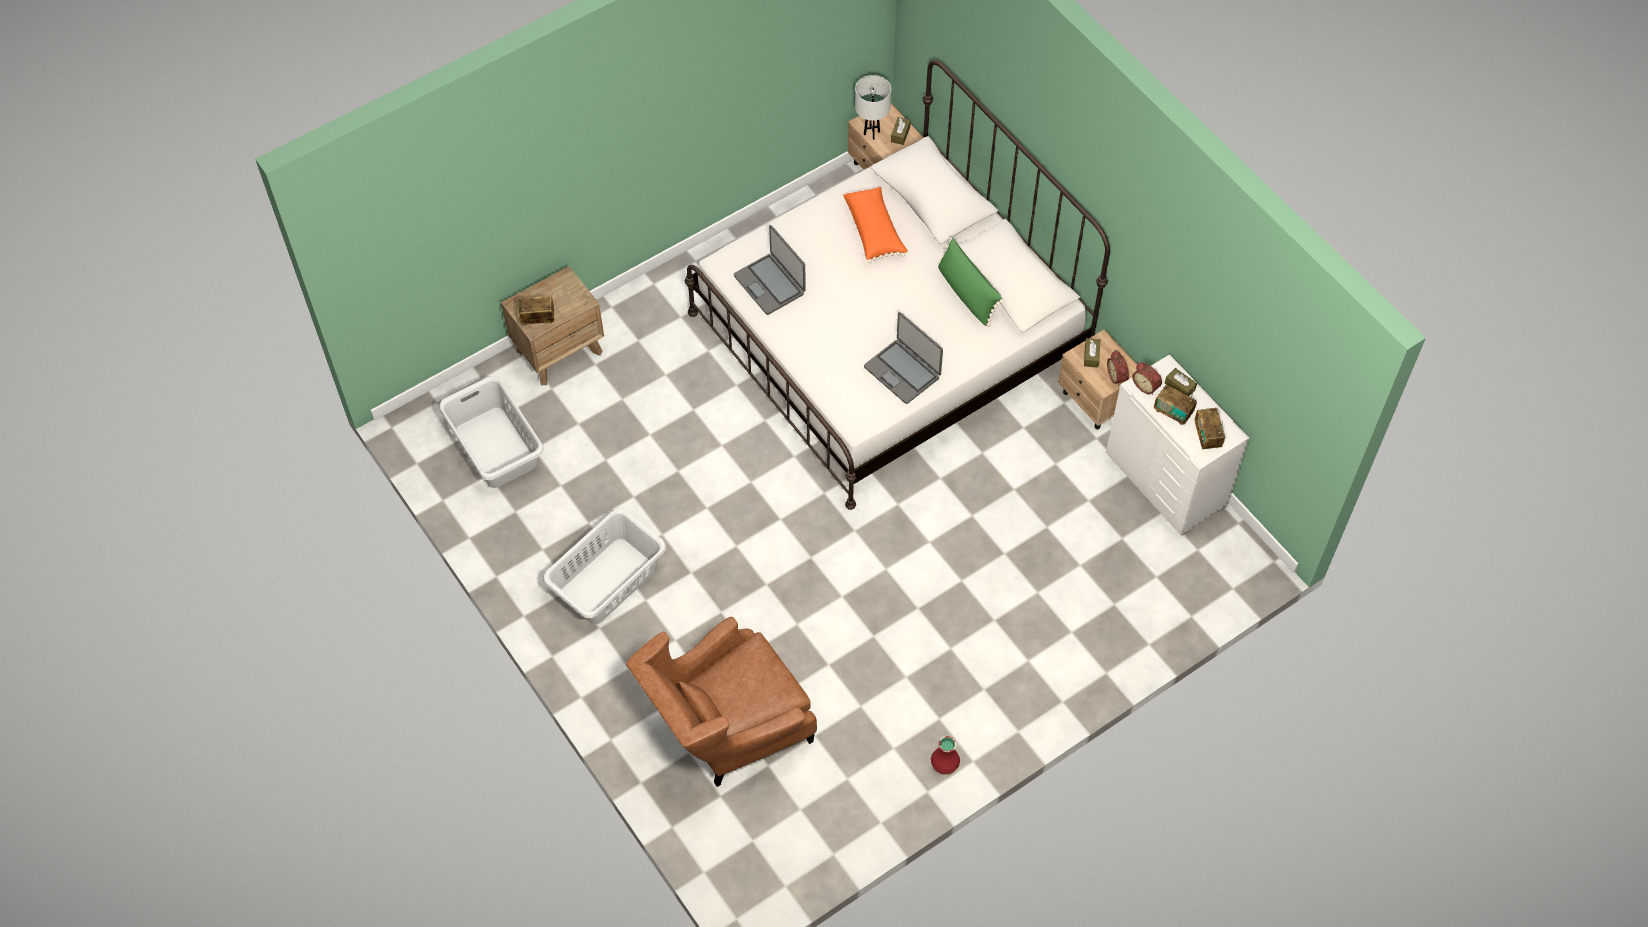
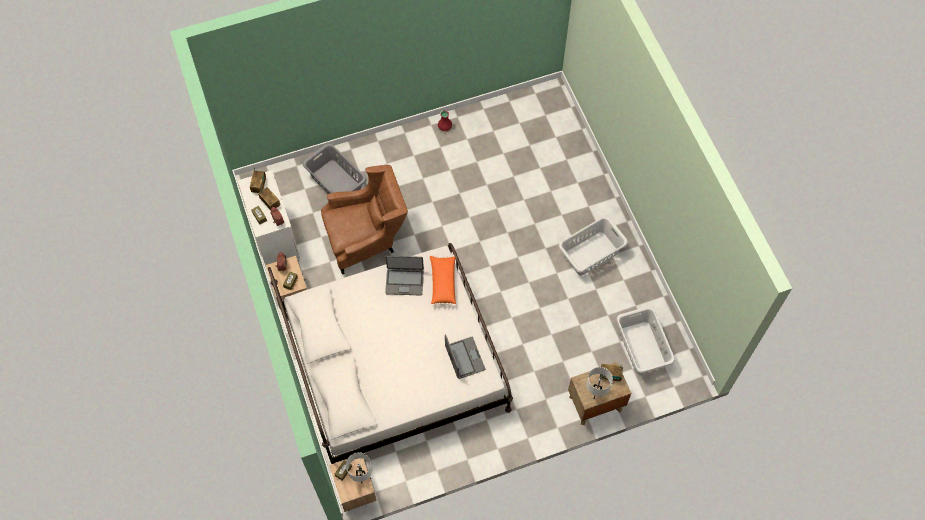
camera: 165 degrees left, 5 degrees up
brown armchair [626,617,817,787] -> brown armchair moved to [321,165,408,274]
orange pillow [843,186,908,263] -> orange pillow moved to [430,255,456,306]
laptop [864,312,943,404] -> laptop turned 120 degrees clockwise [385,256,424,296]
green pillow [938,237,1004,327] -> none
none -> grey laundry basket [303,144,367,194]
none -> white table lamp [587,367,613,398]

